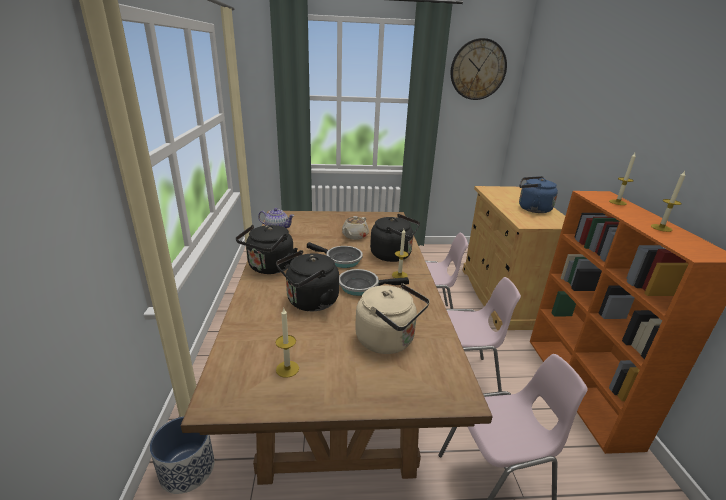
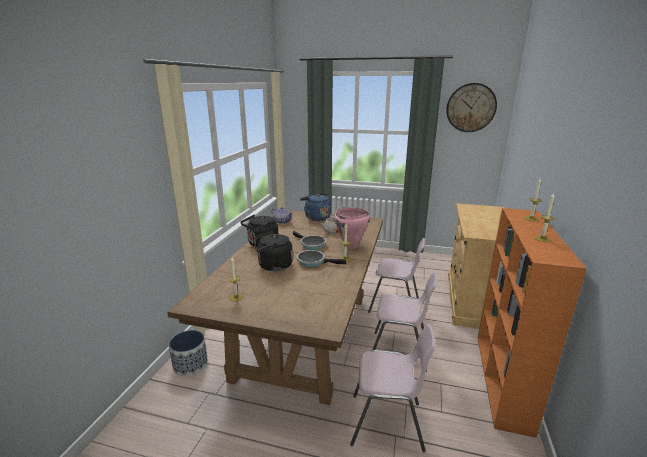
camera: 20 degrees right, 5 degrees down
beige kettle [355,283,430,354] -> none
black kettle [370,214,420,262] -> pink cooking pot [334,207,370,249]
blue kettle [519,176,558,213] -> blue kettle moved to [300,193,331,221]

